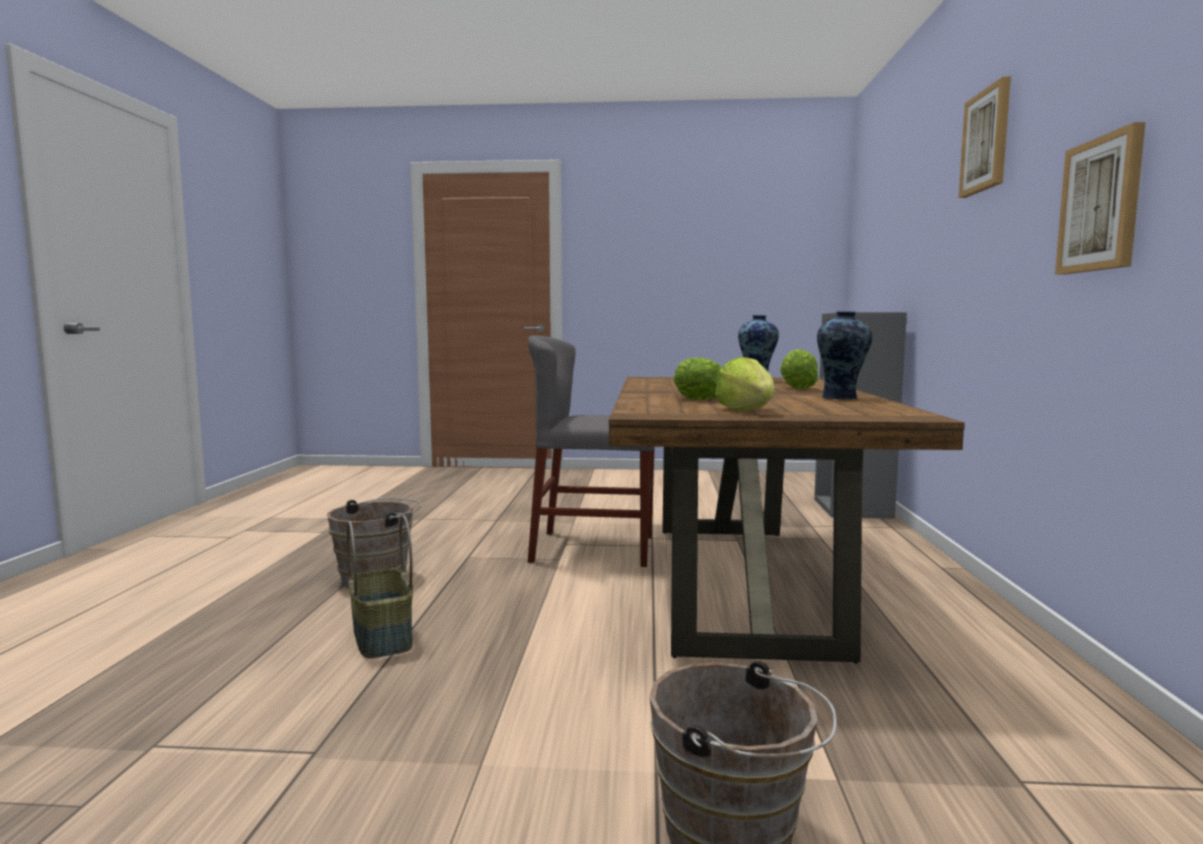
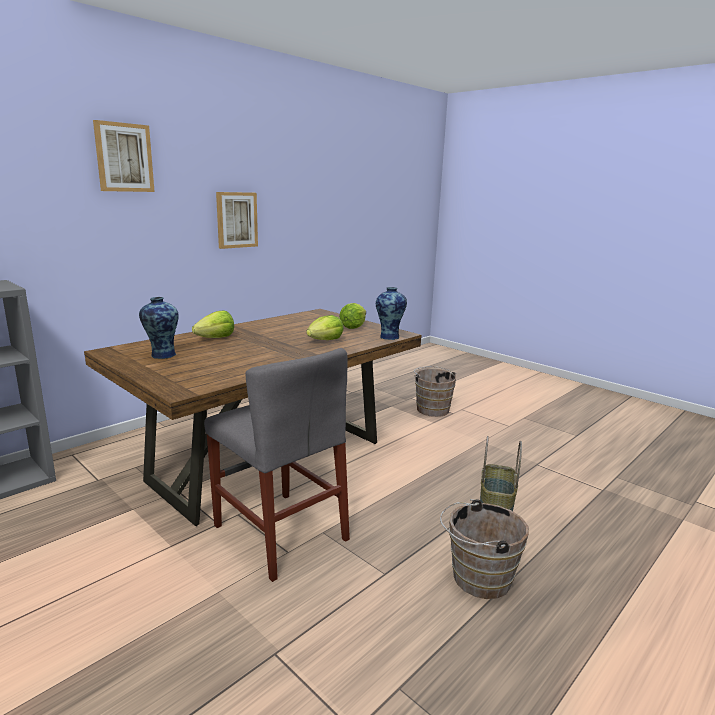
camera: 140 degrees left, 10 degrees up
vase [817,311,872,400] -> vase moved to [376,287,407,340]

